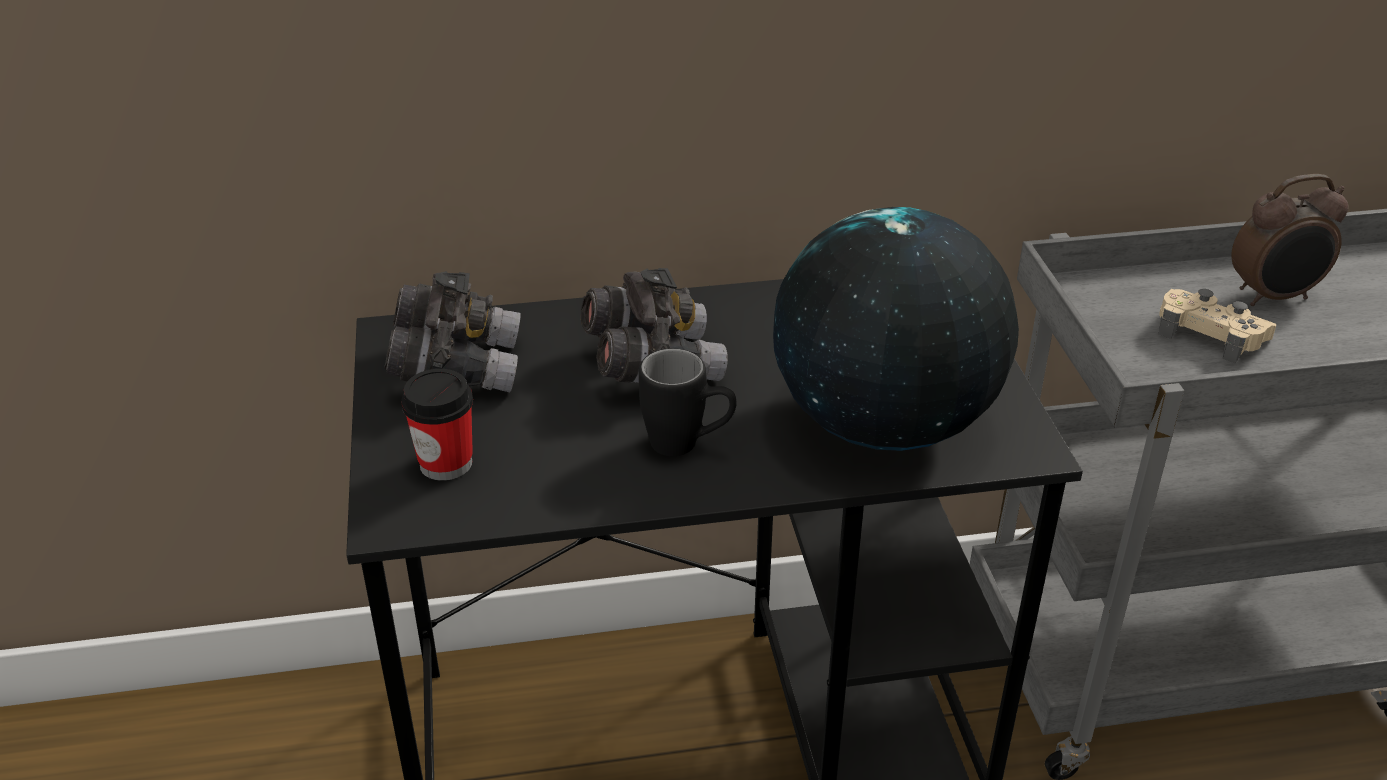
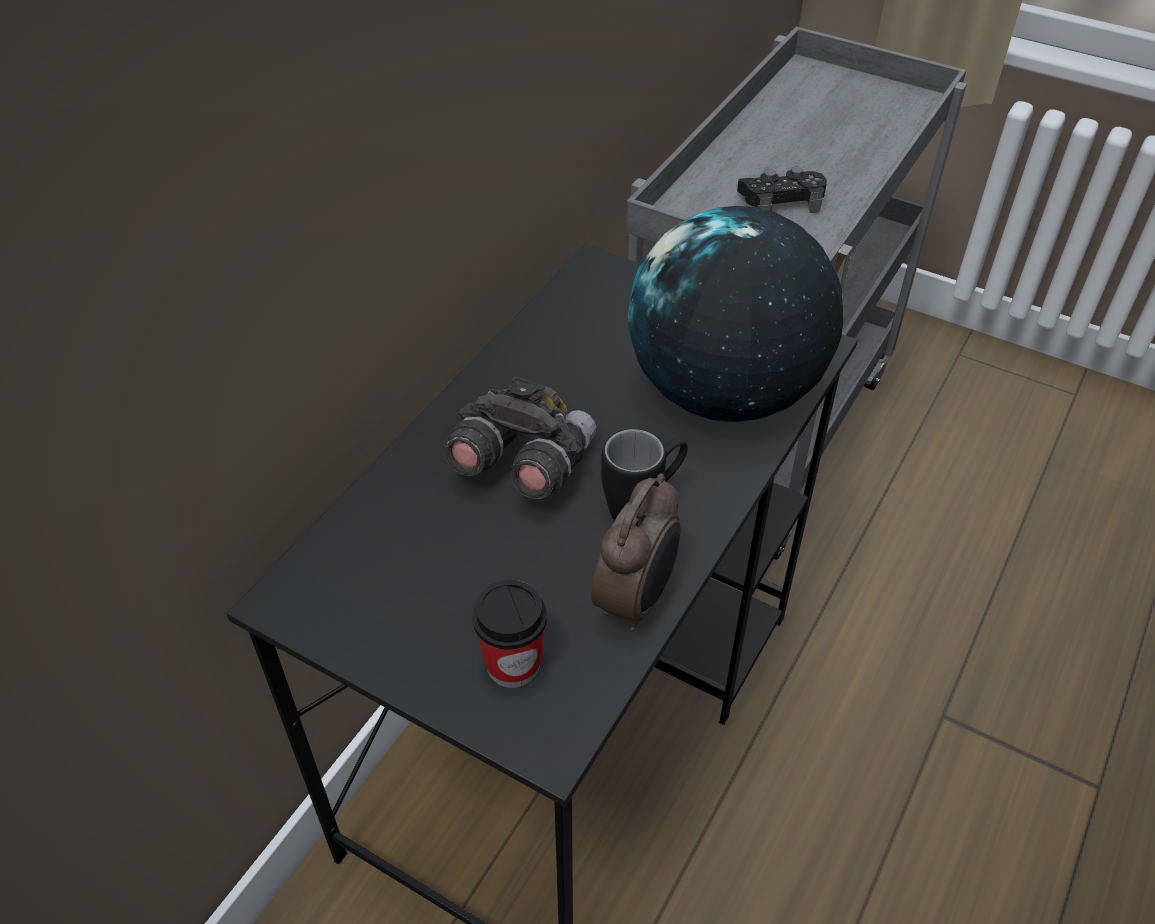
camera: 50 degrees left, 10 degrees up
grey binoculars [384,271,521,392] -> none
beige game controller [1158,289,1276,364] -> black game controller [737,167,827,213]
alarm clock [1231,174,1348,306] -> alarm clock moved to [591,473,681,632]

